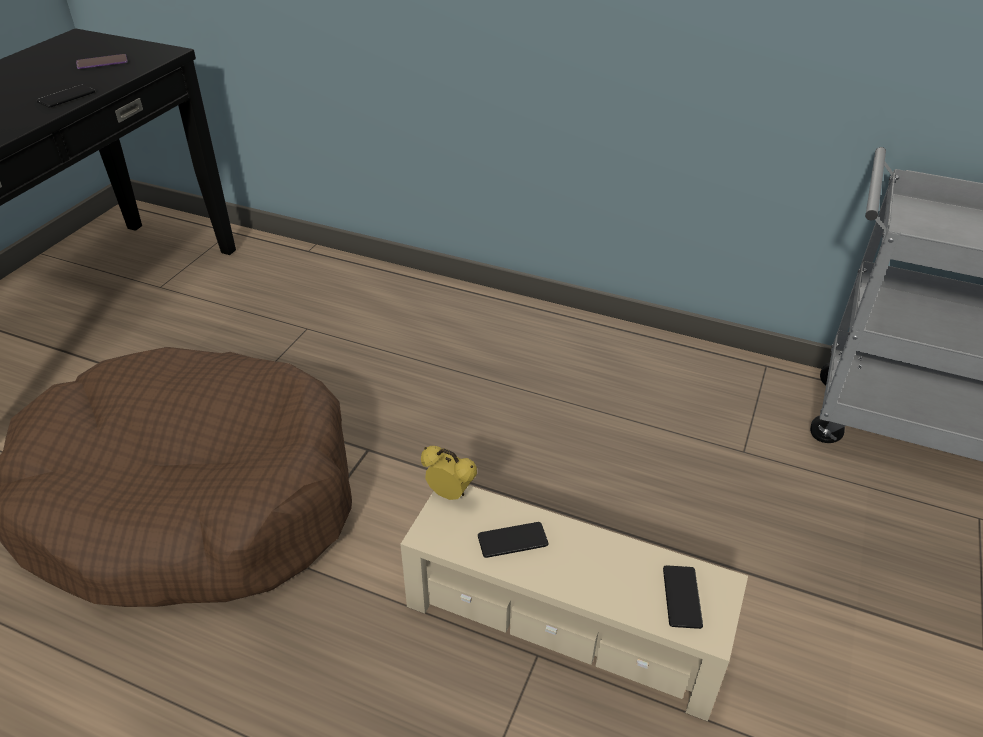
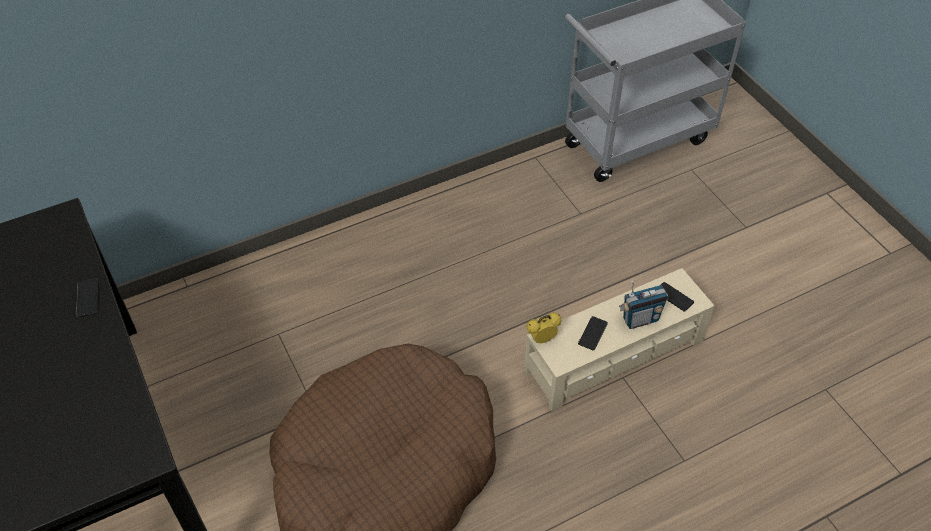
camera: 50 degrees left, 10 degrees up
phone [76,54,128,69] -> none
none -> radio [619,281,668,329]

